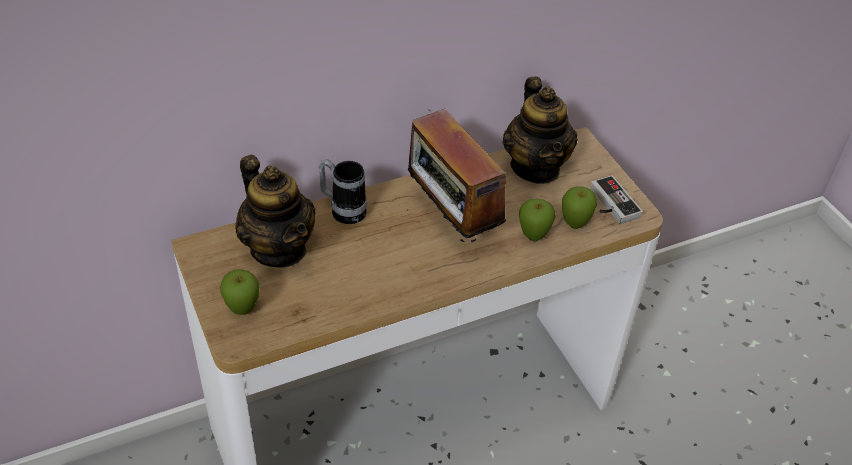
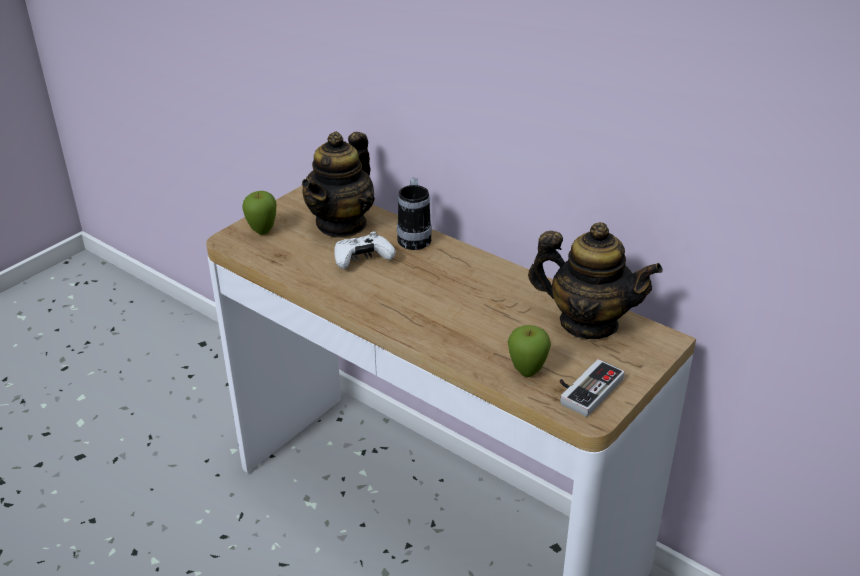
camera: 65 degrees right, 10 degrees down
radio [408,109,506,242] -> none
teapot [502,76,578,184] -> teapot turned 120 degrees counterclockwise [528,222,663,339]
apple [519,199,556,241] -> none
none -> white game controller [334,231,395,269]

